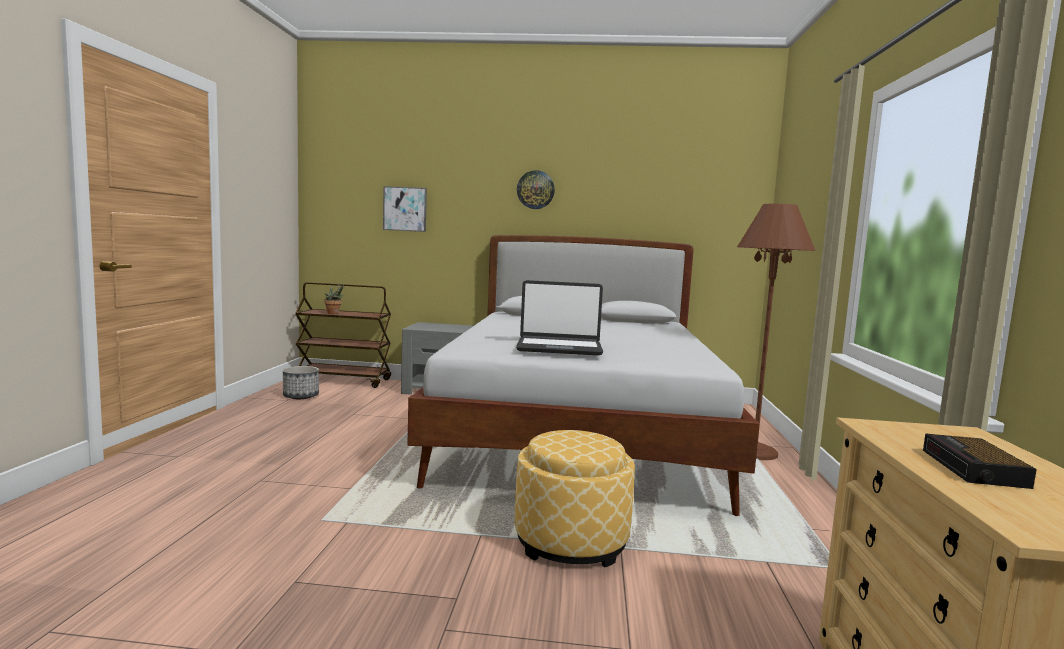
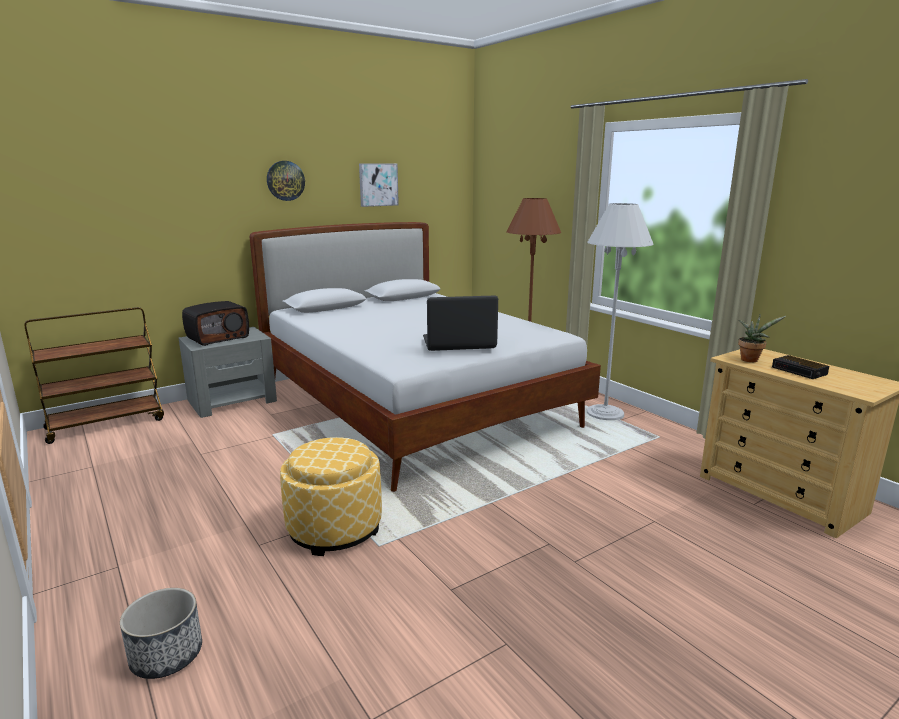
camera: 40 degrees left, 10 degrees up
planter [283,366,319,399] -> planter moved to [120,588,202,679]
potted plant [324,284,344,314] -> potted plant moved to [738,314,786,362]
picture [383,186,427,232] -> picture moved to [359,163,399,207]
ottoman [515,430,635,567] -> ottoman moved to [280,437,382,556]
laptop [516,280,603,355] -> laptop turned 150 degrees counterclockwise [423,296,498,351]
none -> radio [182,301,249,346]
none -> white floor lamp [587,203,654,420]

